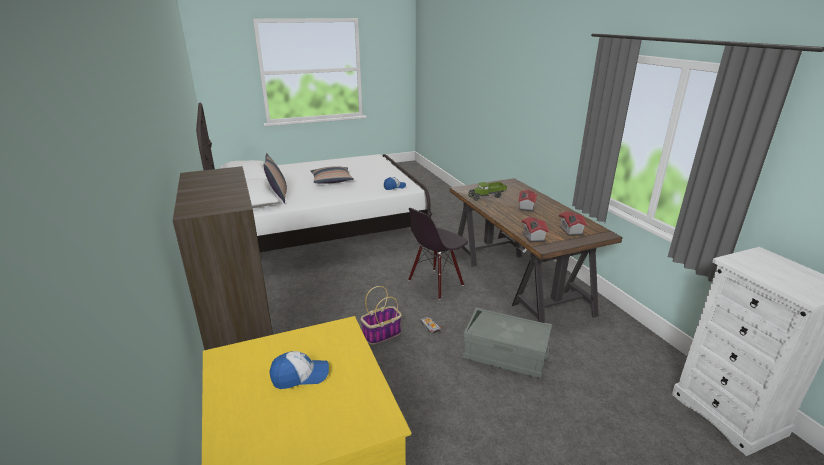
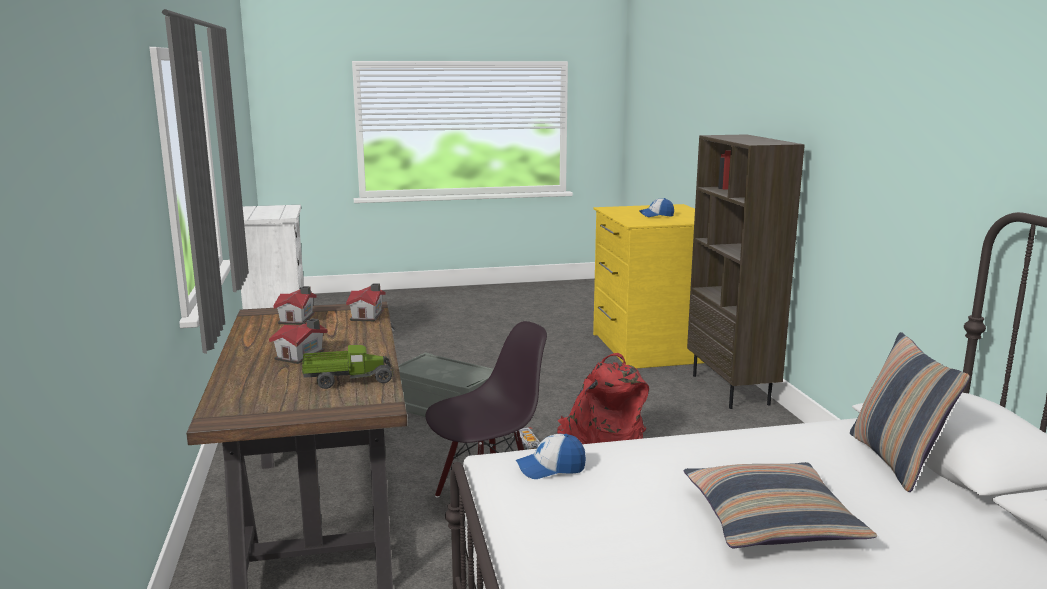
camera: 170 degrees left, 10 degrees down
basket [361,286,402,345] -> red backpack [557,353,649,444]

